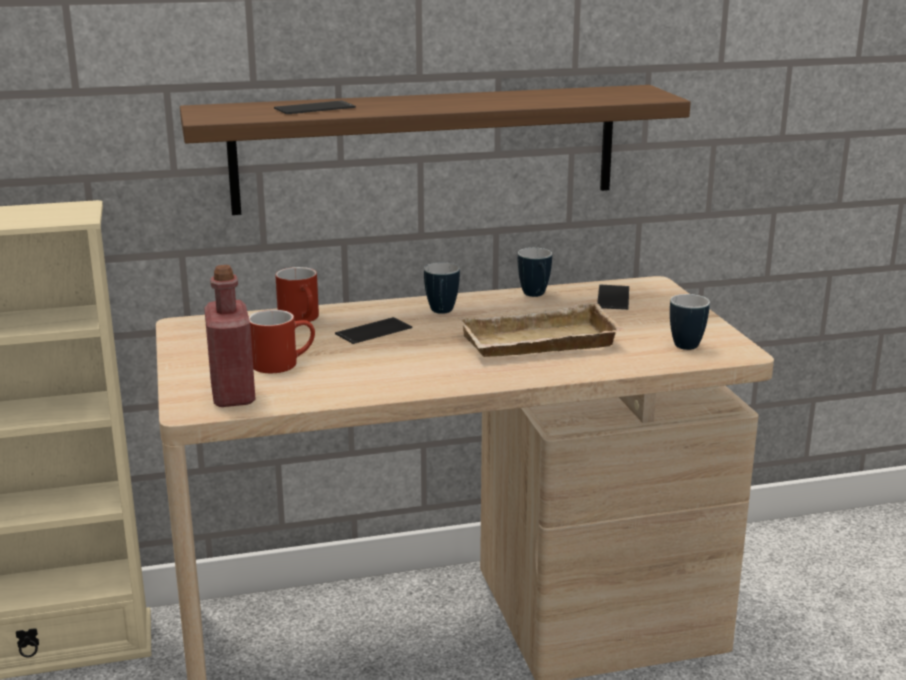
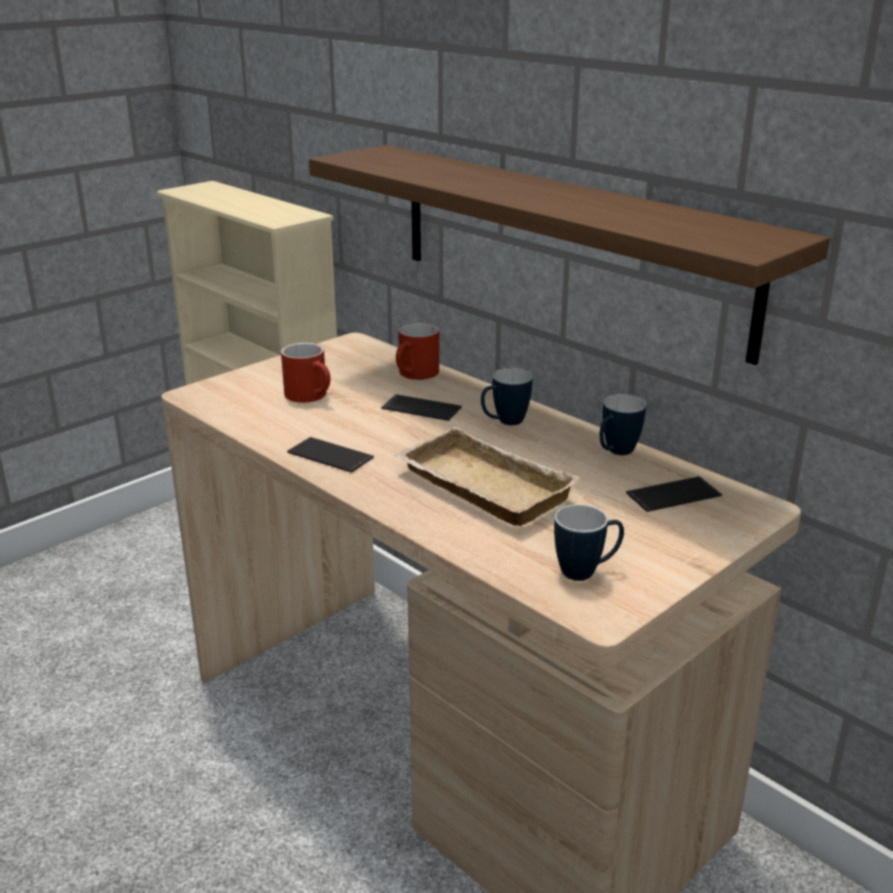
camera: 60 degrees right, 5 degrees up
red bottle [204,265,256,407] -> none
phone [274,100,356,114] -> phone moved to [287,437,374,473]

